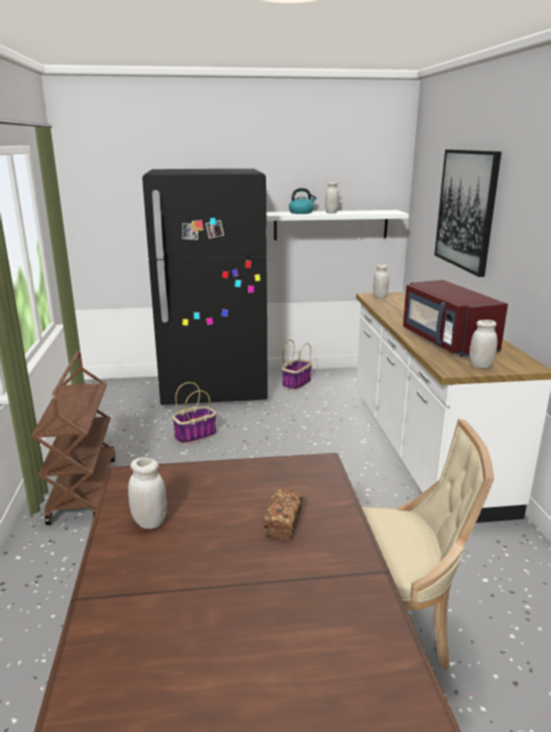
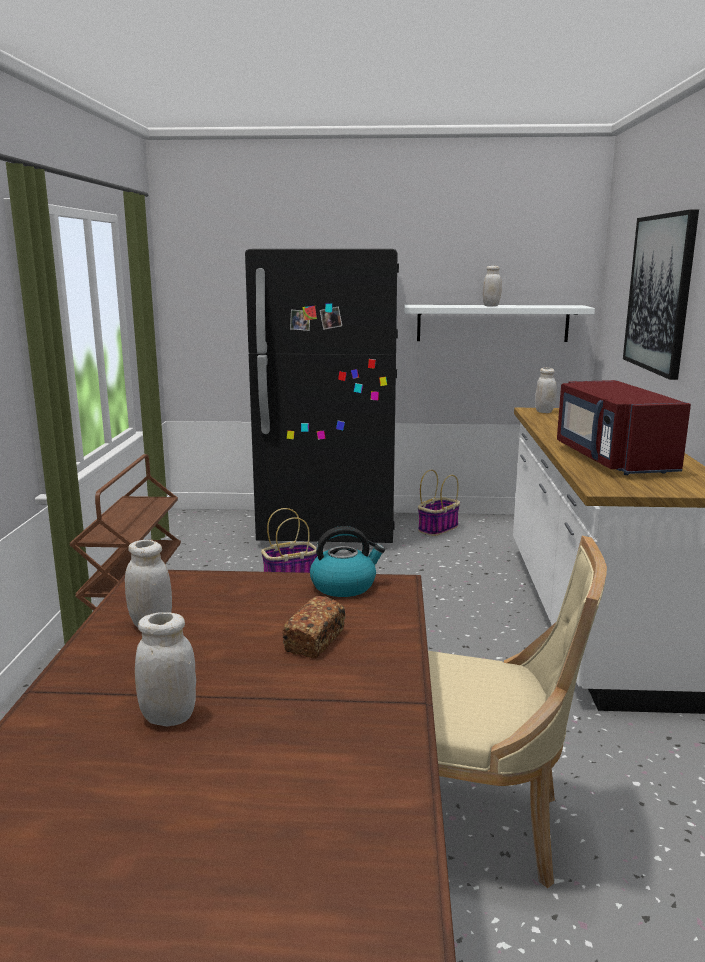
camera: 10 degrees right, 5 degrees down
kettle [289,188,316,214] -> kettle moved to [310,526,385,597]
white jar [469,320,497,368] -> white jar moved to [135,613,196,727]

